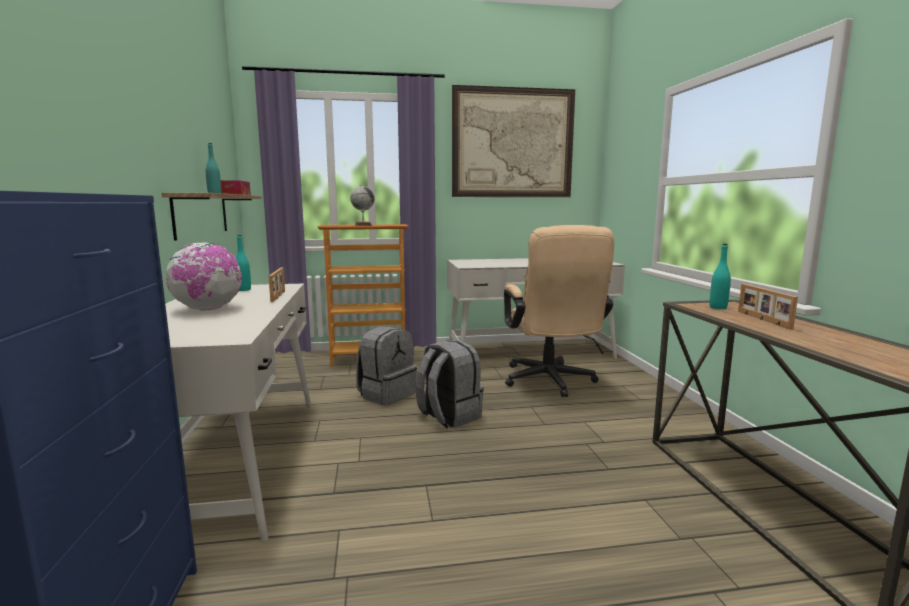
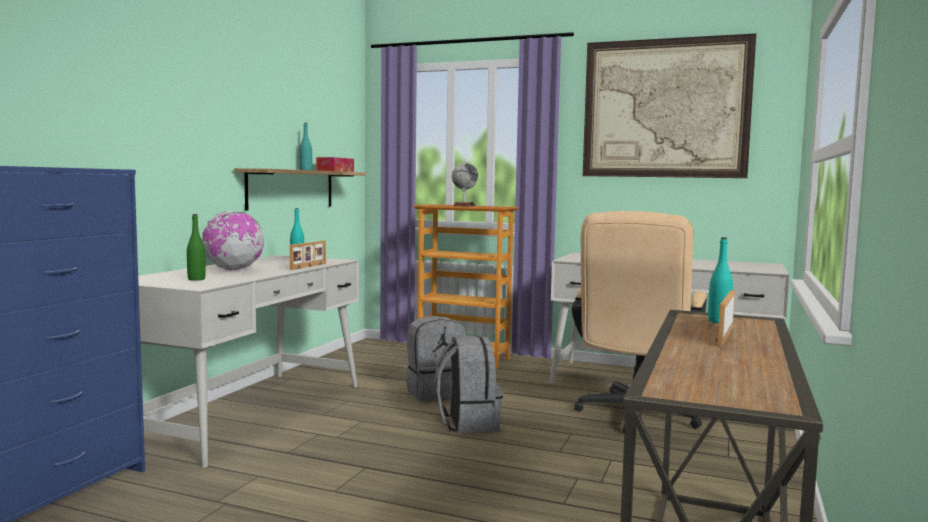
camera: 30 degrees right, 5 degrees down
none -> green bottle [187,214,206,281]

